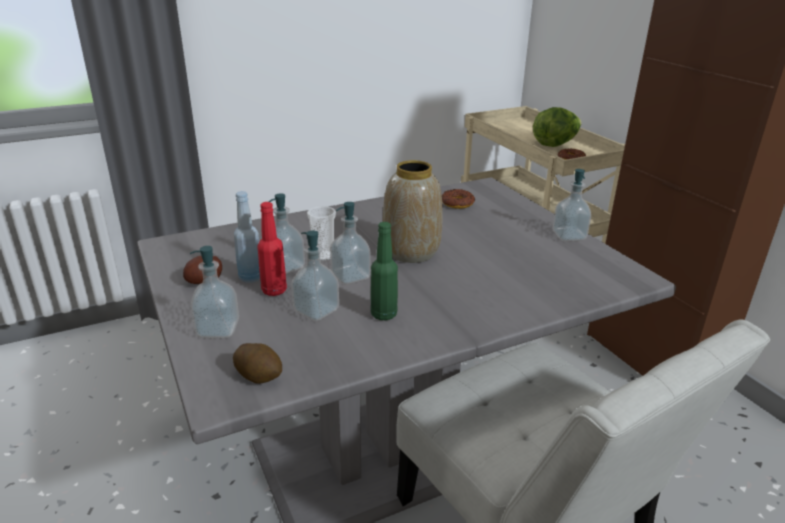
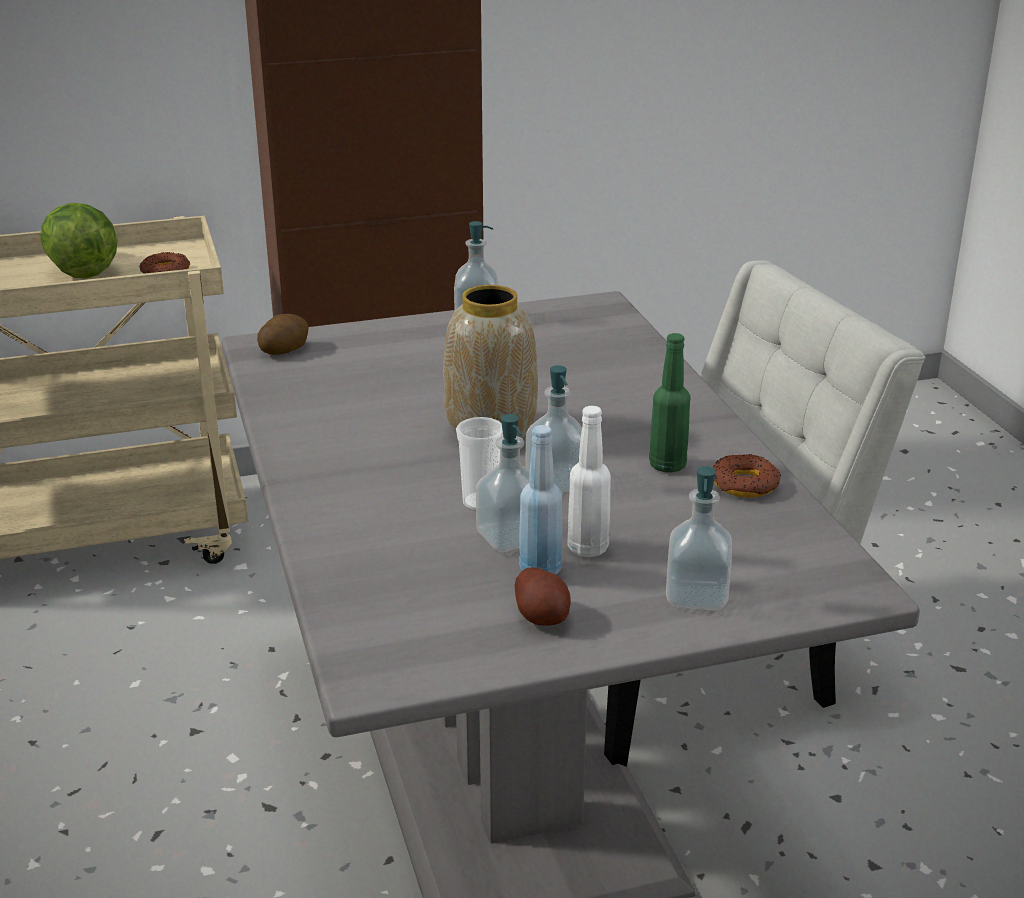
camera: 80 degrees left, 0 degrees up
potato [233,343,282,384] -> potato moved to [257,314,309,355]
red bottle [257,202,287,296] -> white bottle [567,406,611,557]
soap dispenser [291,231,339,321] -> none
donut [442,189,475,209] -> donut moved to [712,454,781,498]

